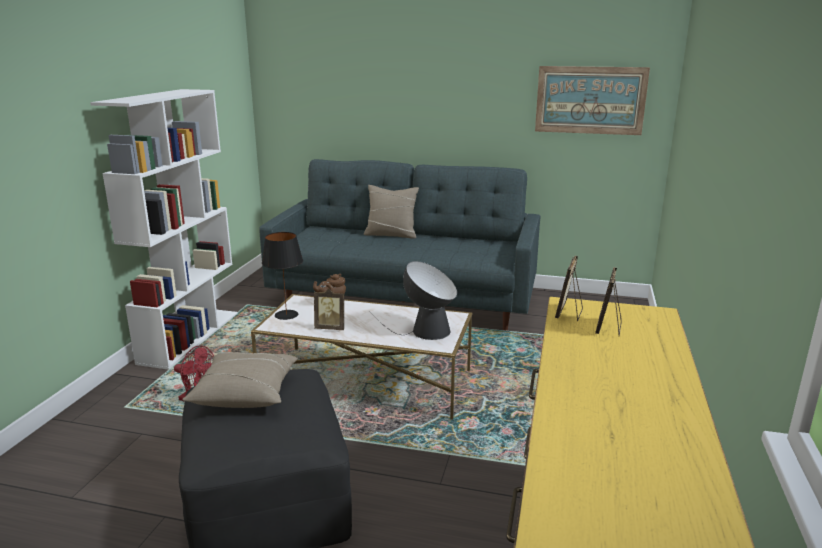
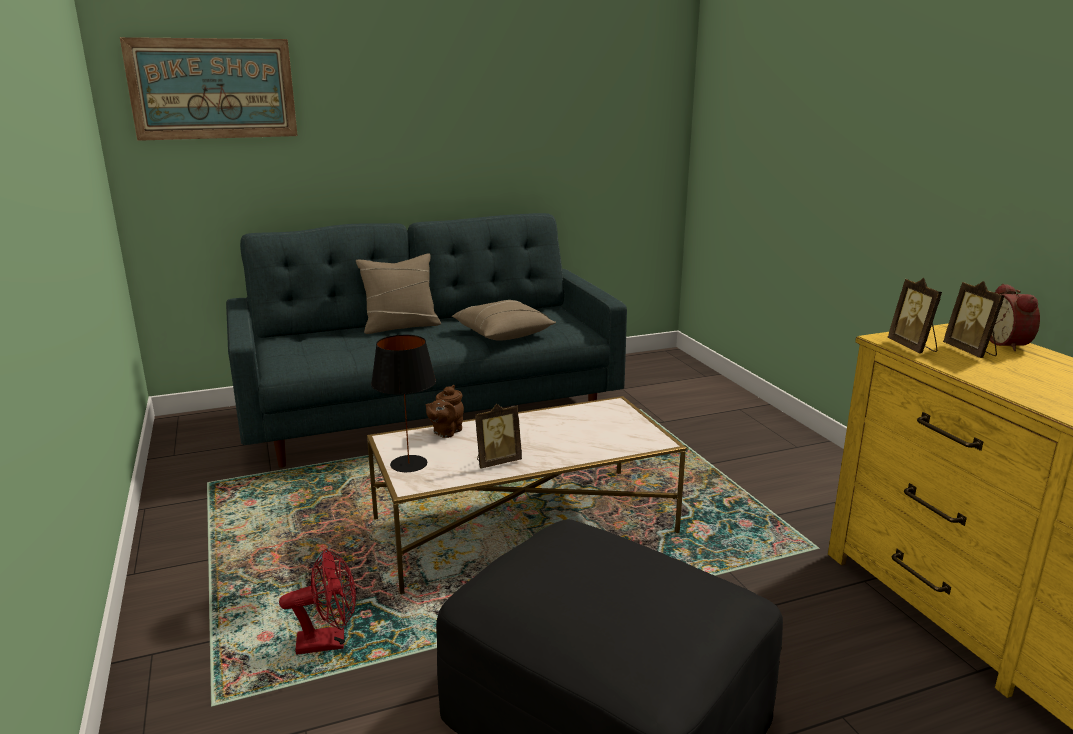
camera: 35 degrees left, 0 degrees up
white bookcase [90,89,238,370] -> none
beige pillow [182,352,298,408] -> beige pillow moved to [452,300,556,341]
table lamp [369,261,457,340] -> none
picture [535,66,650,135] -> picture moved to [120,37,298,141]
none -> alarm clock [990,283,1040,351]

